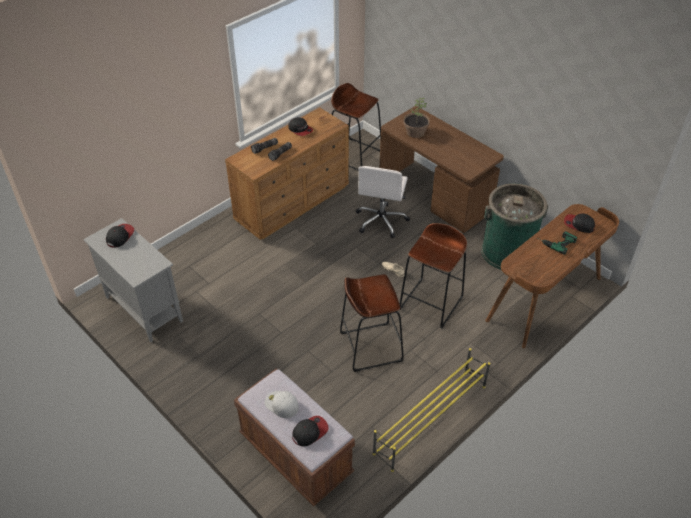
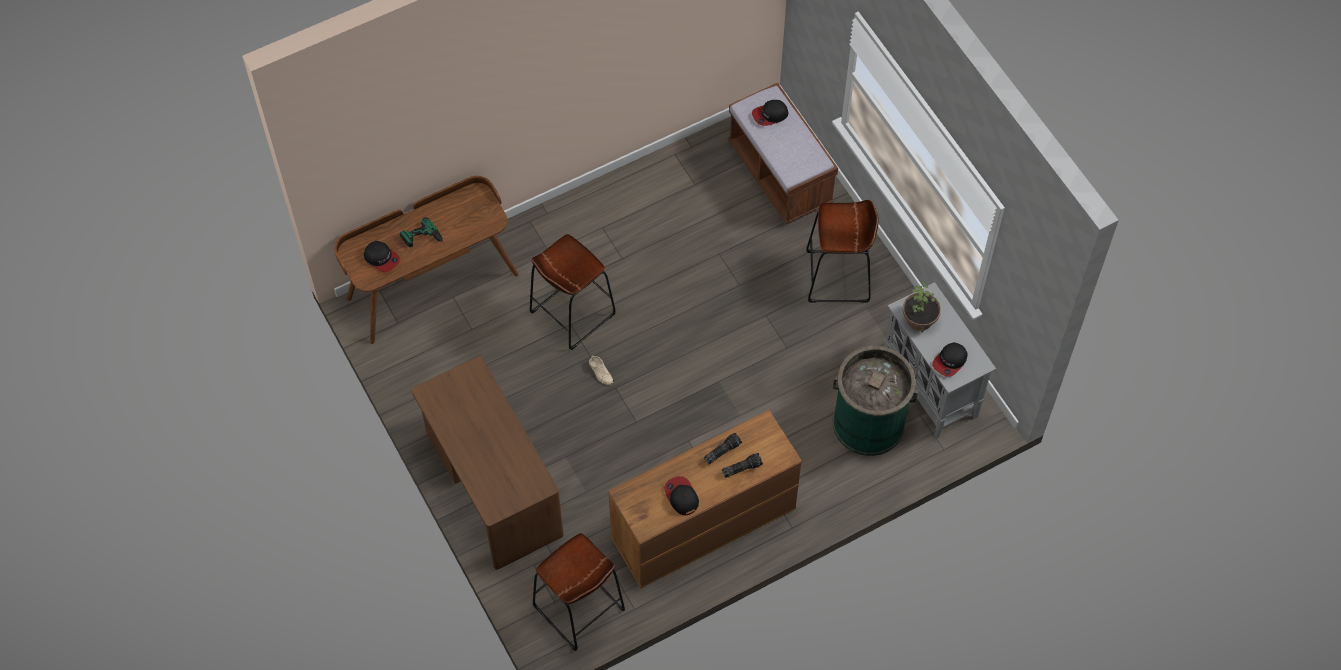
camera: 165 degrees left, 15 degrees up
white cap [265,391,299,418] -> none
brown stool [340,274,404,372] -> brown stool moved to [806,200,879,303]
white office chair [356,166,410,238] -> none
yellow shoe rack [373,348,490,472] -> none
potted plant [403,98,430,138] -> potted plant moved to [903,282,941,332]
green trash can [481,183,548,270] -> green trash can moved to [833,346,918,456]

